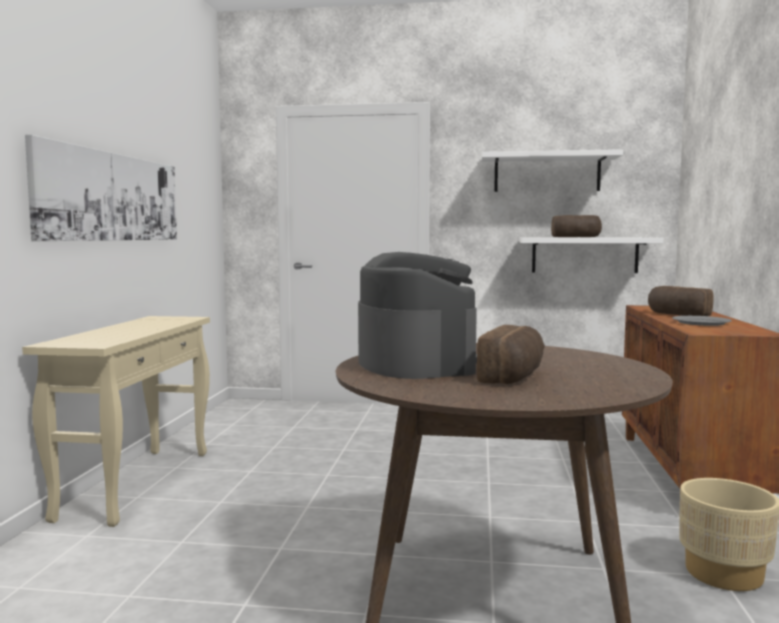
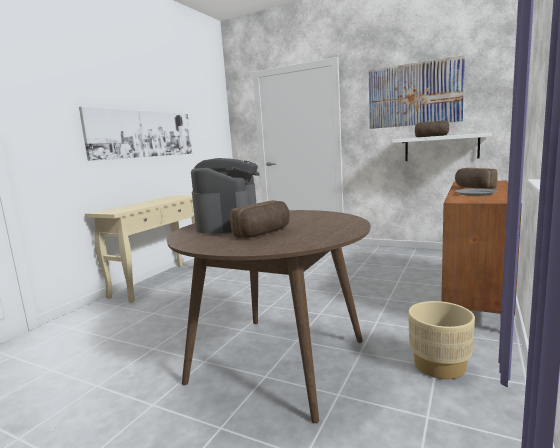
camera: 20 degrees right, 5 degrees up
white shelf [482,149,623,192] -> picture [369,55,465,129]

